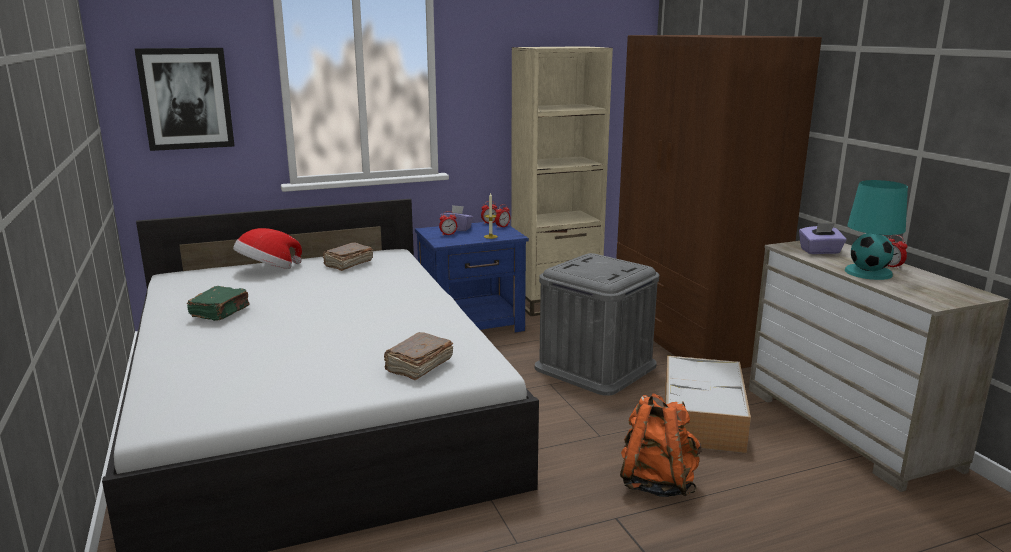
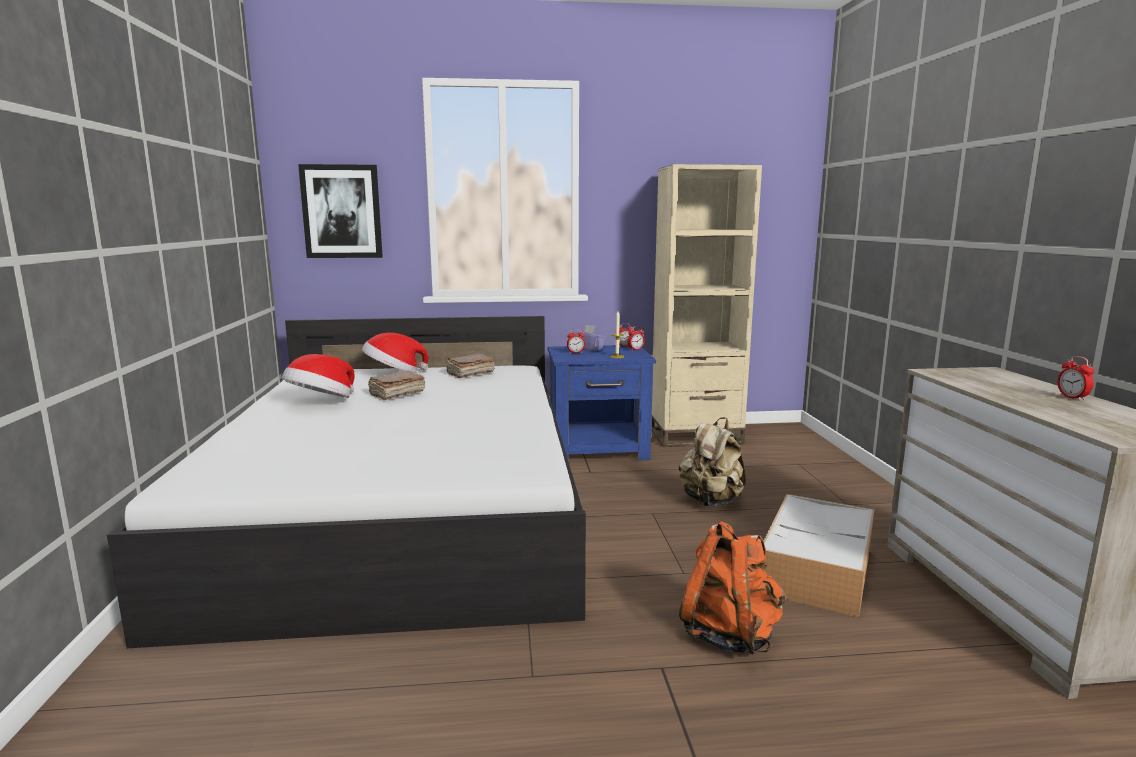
camera: 15 degrees right, 5 degrees down
green book [187,286,250,321] -> hat [282,354,355,398]
brown book [384,332,453,380] -> brown book moved to [368,371,425,400]
grey storage box [535,253,659,396] -> beige backpack [679,417,746,506]
brown wardrobe [616,35,822,368] -> none
purple tissue box [799,223,847,254] -> none
turquoise table lamp [845,180,908,280] -> none

